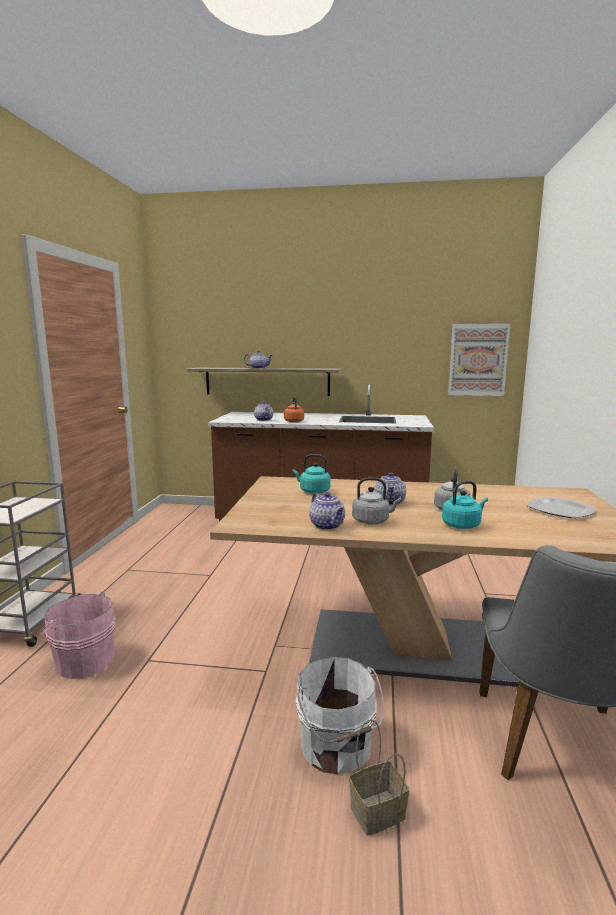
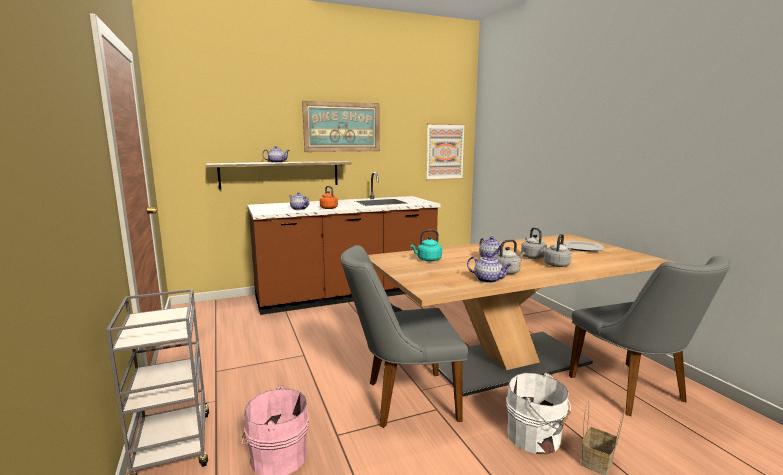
camera: 30 degrees left, 0 degrees up
turquoise kettle [442,481,488,529] -> grey kettle [544,234,572,267]
none -> picture [302,101,380,152]
none -> grey chair [341,245,468,428]

